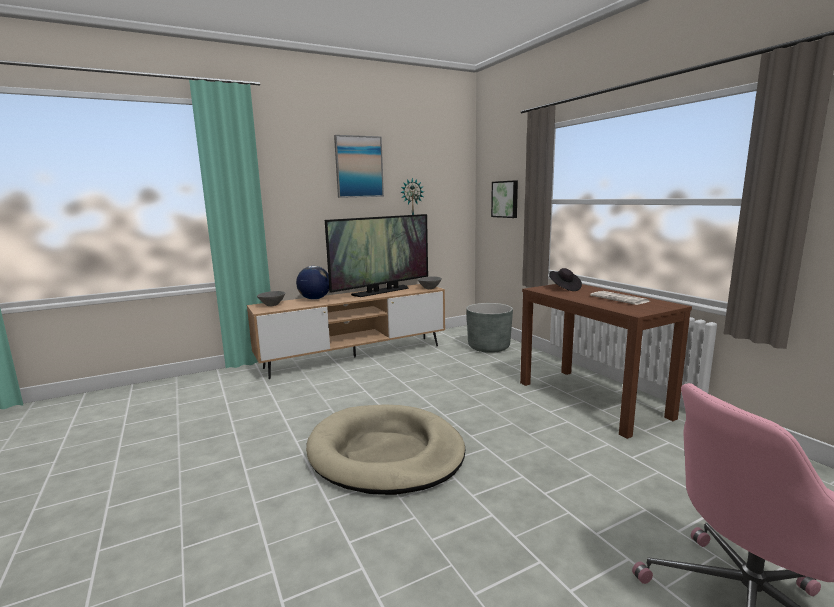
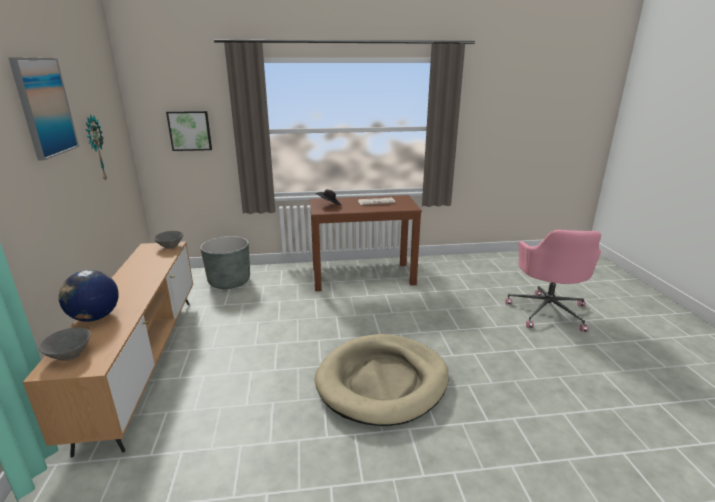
camera: 70 degrees left, 10 degrees up
television [325,214,428,297] -> none

